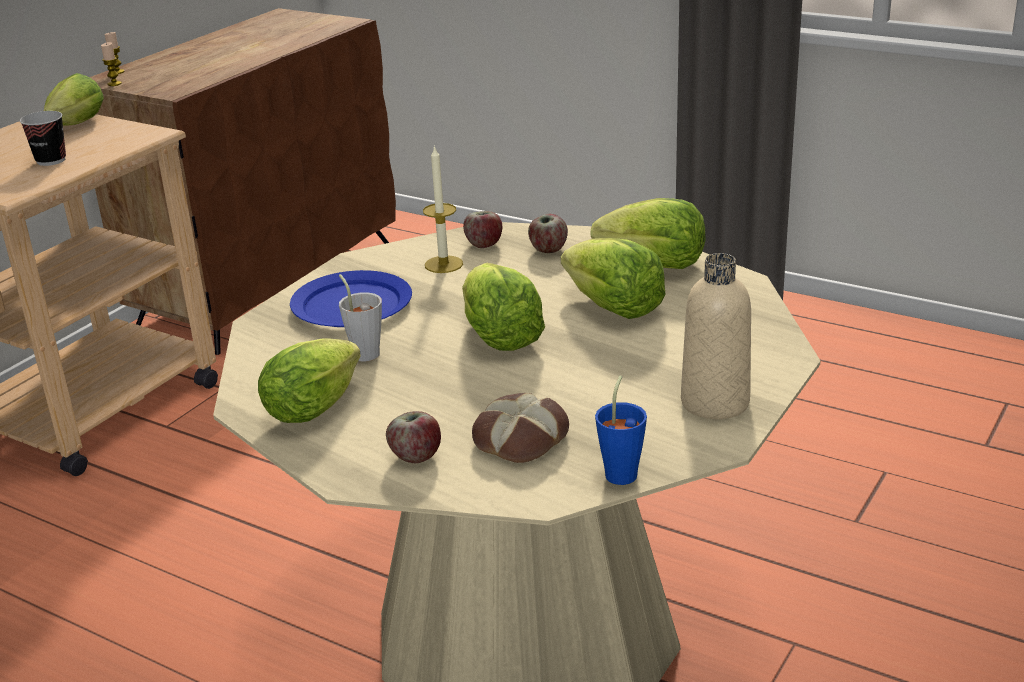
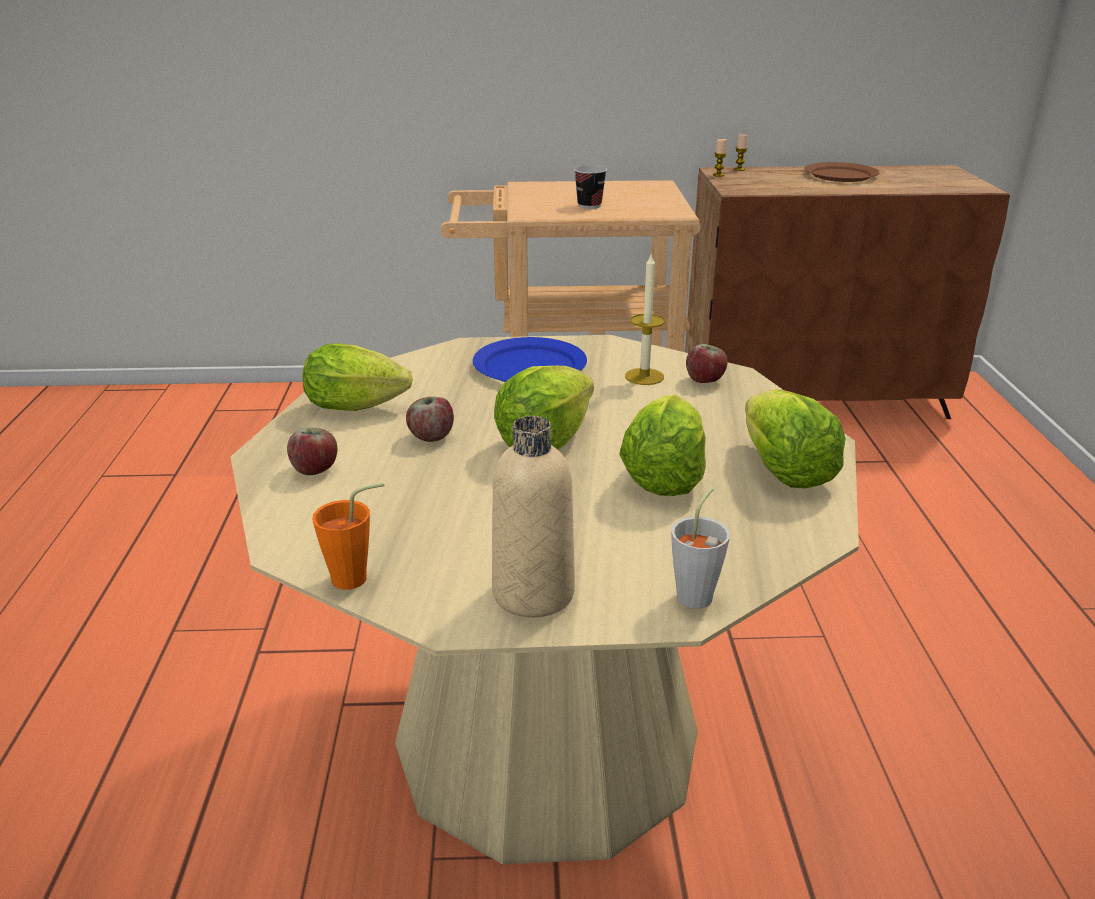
camera: 55 degrees right, 0 degrees up
lettuce [44,73,104,126] -> none
grey cup [339,274,382,361] -> grey cup moved to [671,488,730,609]
bread [472,393,569,463] -> none
apple [528,214,568,253] -> apple moved to [406,397,454,442]
blue cup [595,375,647,485] -> orange cup [312,482,385,590]
none -> brown plate [804,162,879,182]

